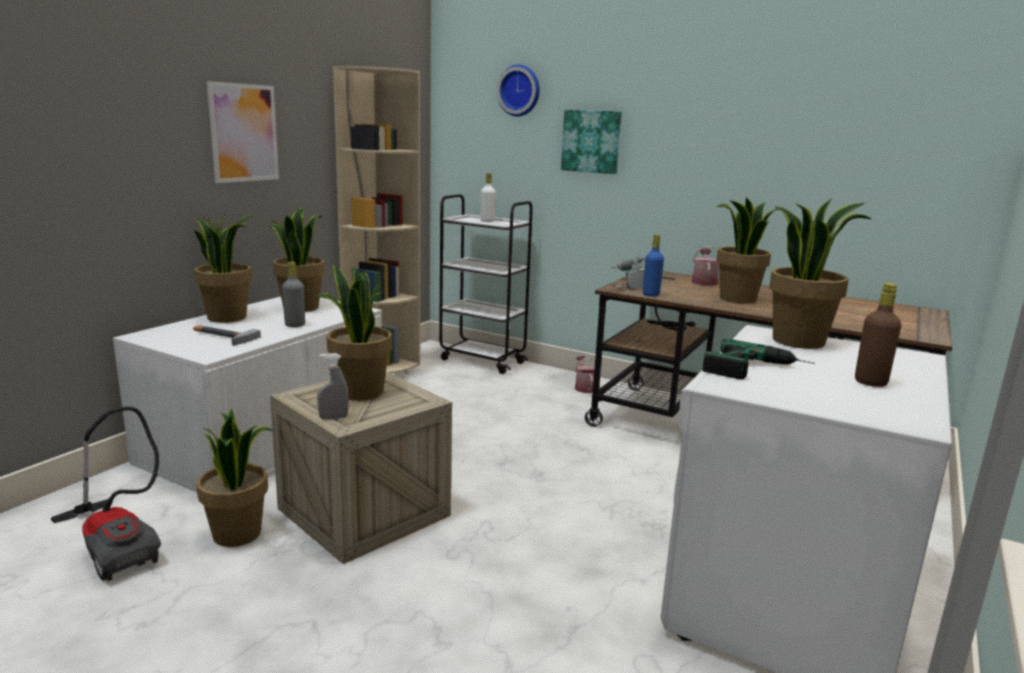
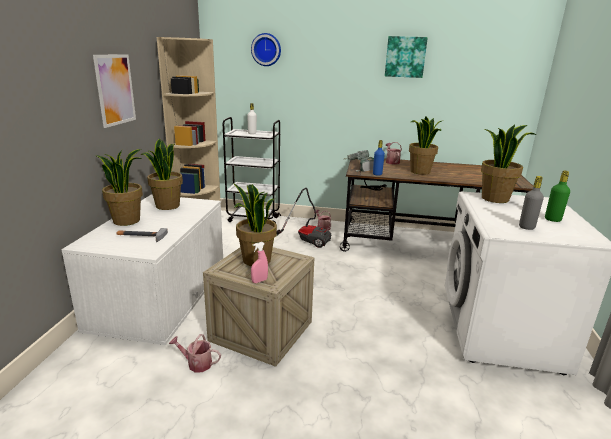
camera: 20 degrees left, 5 degrees up
vacuum cleaner [51,407,161,581] -> vacuum cleaner moved to [277,188,331,248]
potted plant [196,408,273,547] -> watering can [169,334,221,373]
grey bottle [282,261,305,327] -> grey bottle moved to [519,176,544,230]
grey spray bottle [317,353,349,419] -> pink spray bottle [251,242,268,283]
picture [561,110,622,174] -> picture moved to [385,36,428,78]
power drill [702,339,815,379] -> none
brown bottle [855,283,901,387] -> green bottle [545,171,570,222]

